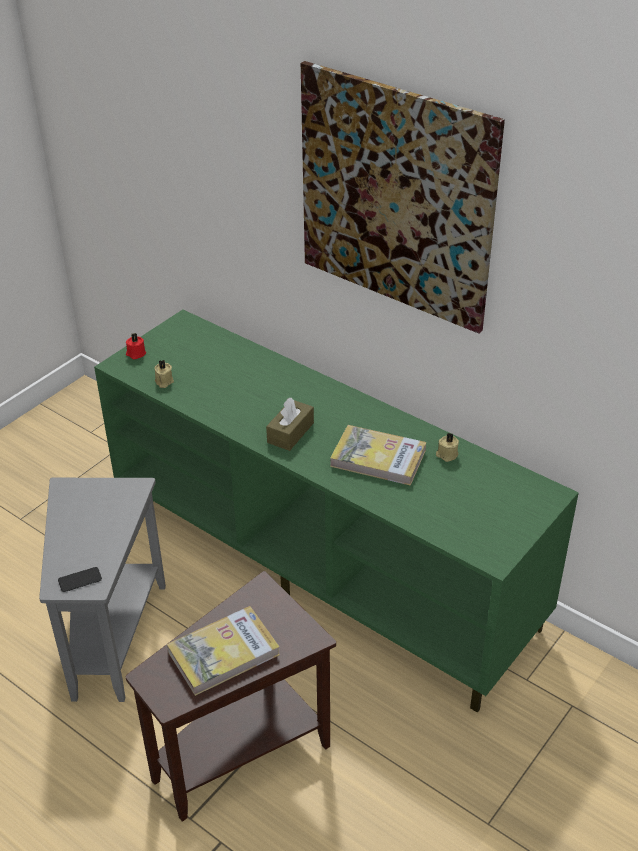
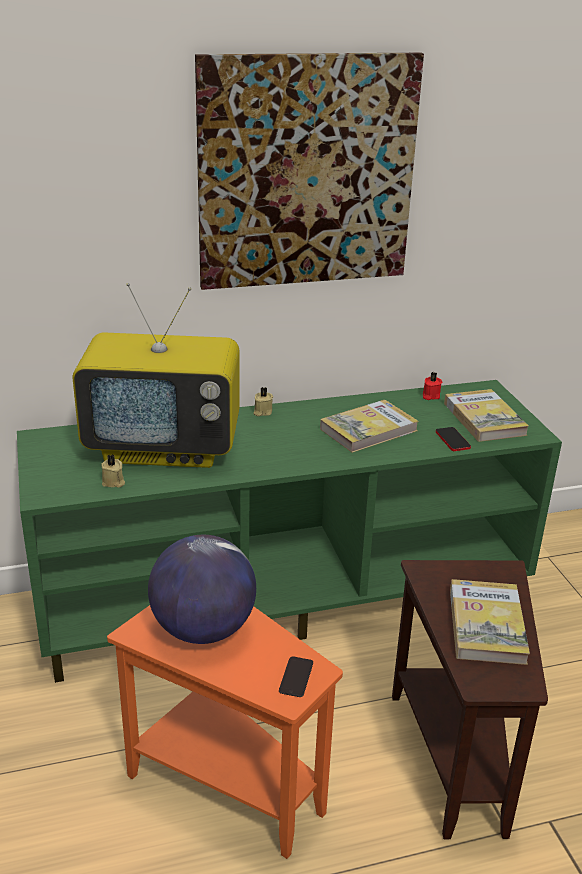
camera: 55 degrees left, 10 degrees down
grey side table [39,478,166,702] -> orange side table [107,605,343,859]
red candle [126,333,146,359] -> red candle moved to [423,372,442,400]
brown tissue box [266,397,314,451] -> none
beige candle [436,433,459,462] -> beige candle moved to [254,387,273,416]
none -> television [73,283,240,468]
none -> globe [148,535,256,644]
none -> phone [436,427,471,451]
none -> book [444,389,529,442]

